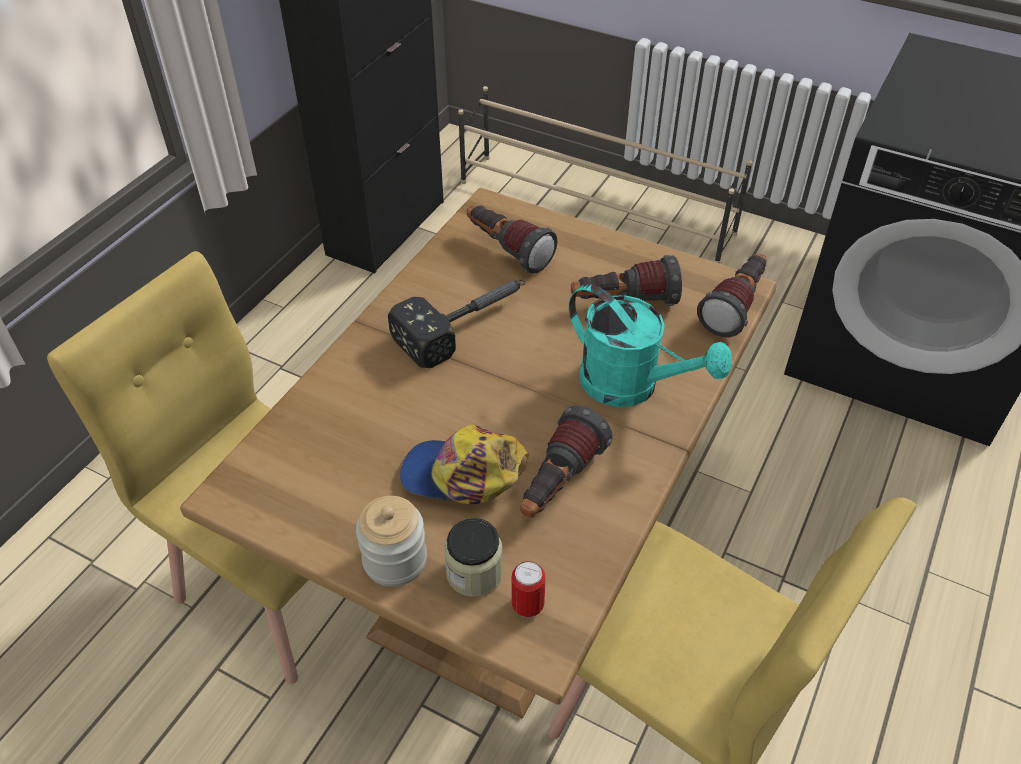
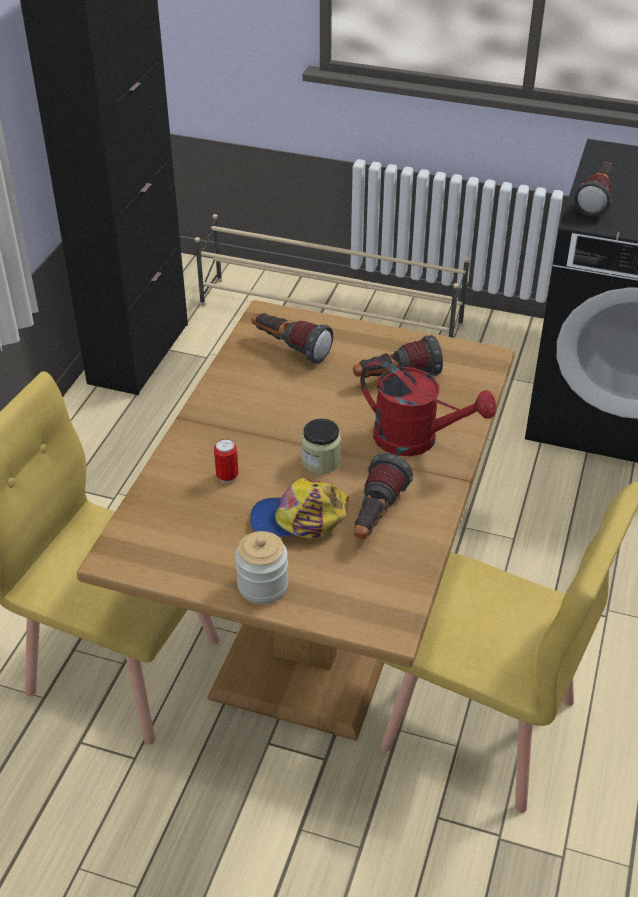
camera: 10 degrees left, 5 degrees down
hammer [388,280,525,368] -> none
jar [444,518,503,597] -> jar moved to [301,419,341,474]
can [512,561,545,617] -> can moved to [214,439,239,483]
turquoise watering can [569,284,732,407] -> red watering can [360,360,496,456]
flashlight [697,253,767,337] -> flashlight moved to [574,162,613,217]

